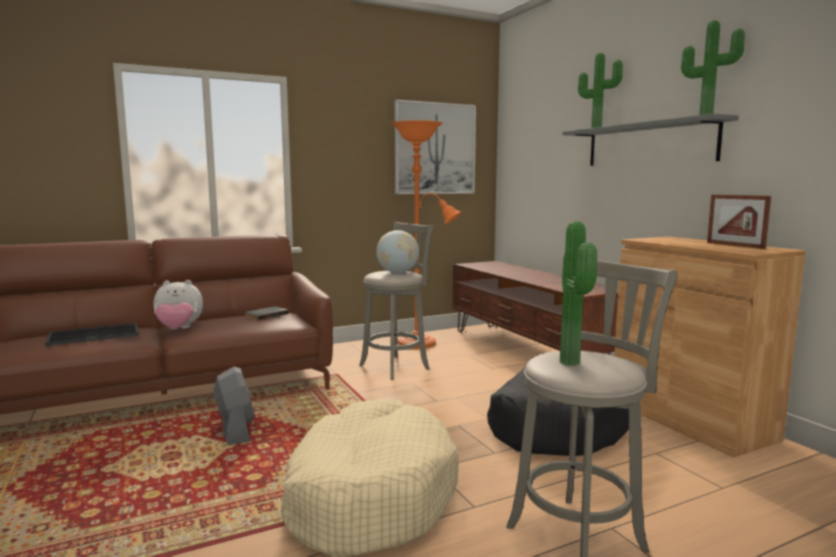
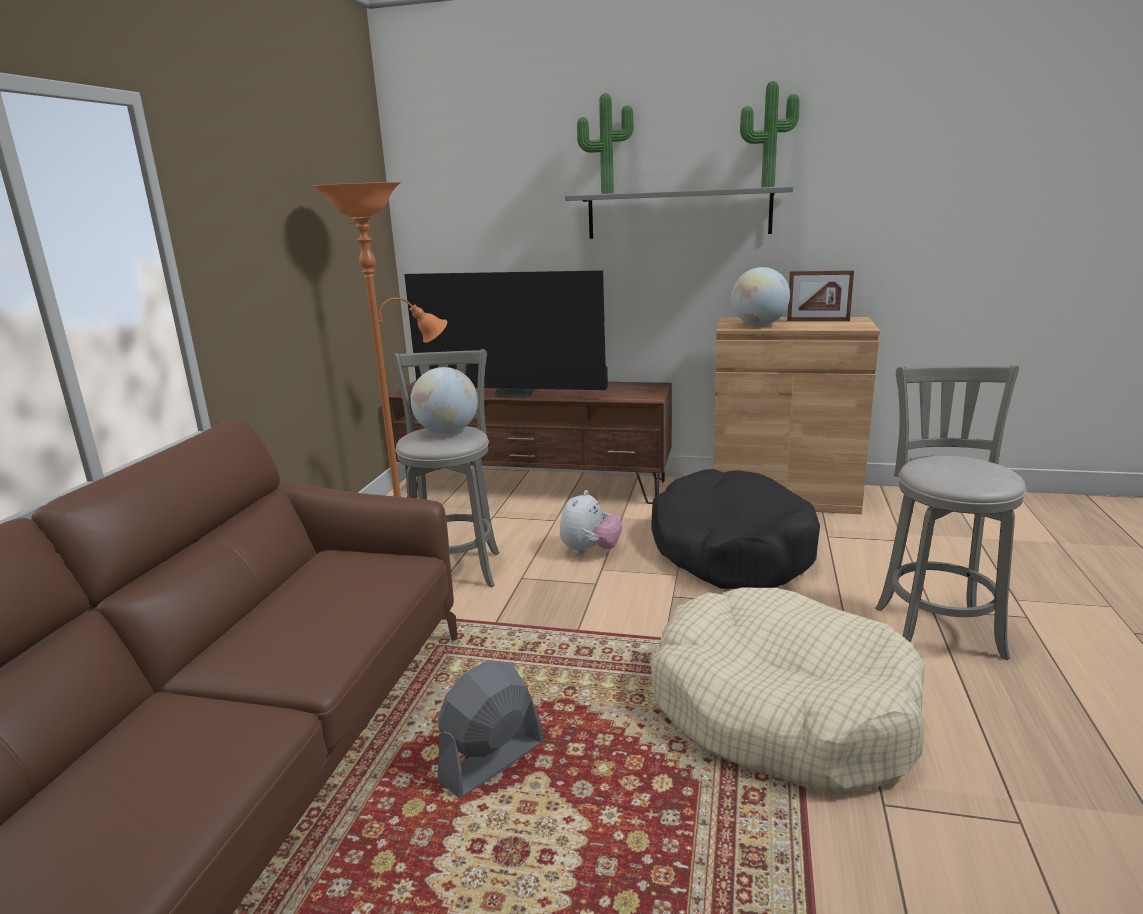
camera: 50 degrees left, 10 degrees up
tray [45,323,139,346] -> none
plush toy [153,280,203,329] -> plush toy moved to [560,490,622,555]
grey fan [213,367,255,445] -> grey fan turned 60 degrees counterclockwise [437,661,544,798]
grey book [245,306,289,320] -> none
picture [394,100,476,194] -> none
potted plant [560,221,597,366] -> none
none -> television [404,270,608,398]
none -> globe [731,267,790,326]

